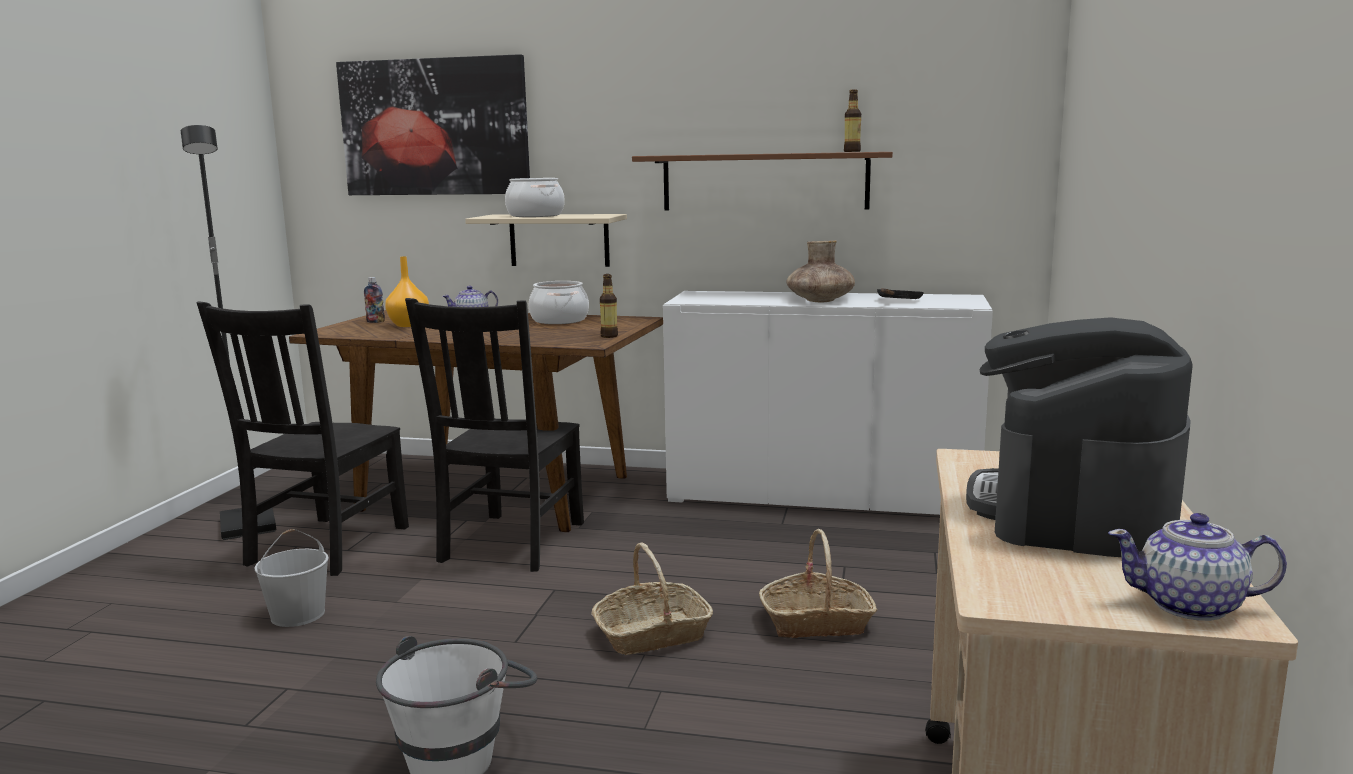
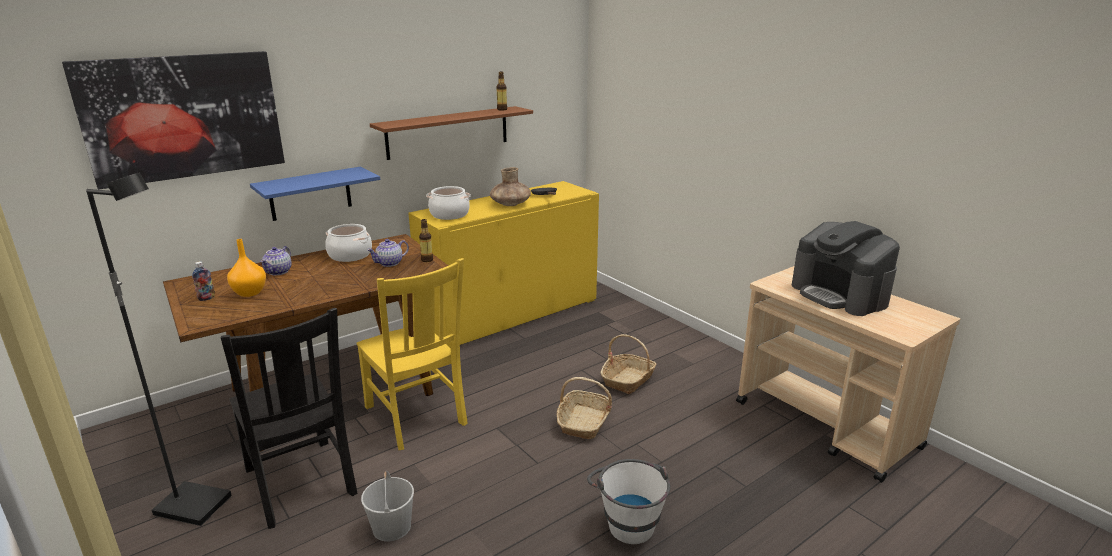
camera: 50 degrees left, 10 degrees up
black chair [405,298,584,572] -> yellow chair [356,258,468,450]
beige shelf [465,214,627,267] -> blue shelf [250,167,380,221]
cooking pot [505,178,565,217] -> cooking pot moved to [426,186,471,220]
white cabinet [663,291,993,515] -> yellow cabinet [408,181,599,348]
teapot [1108,513,1287,621] -> teapot moved to [367,239,409,267]

